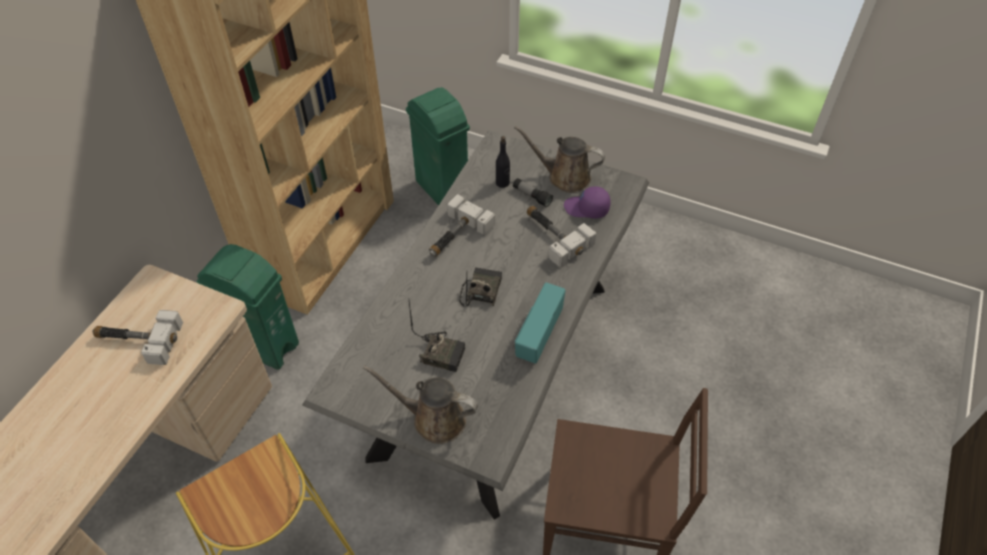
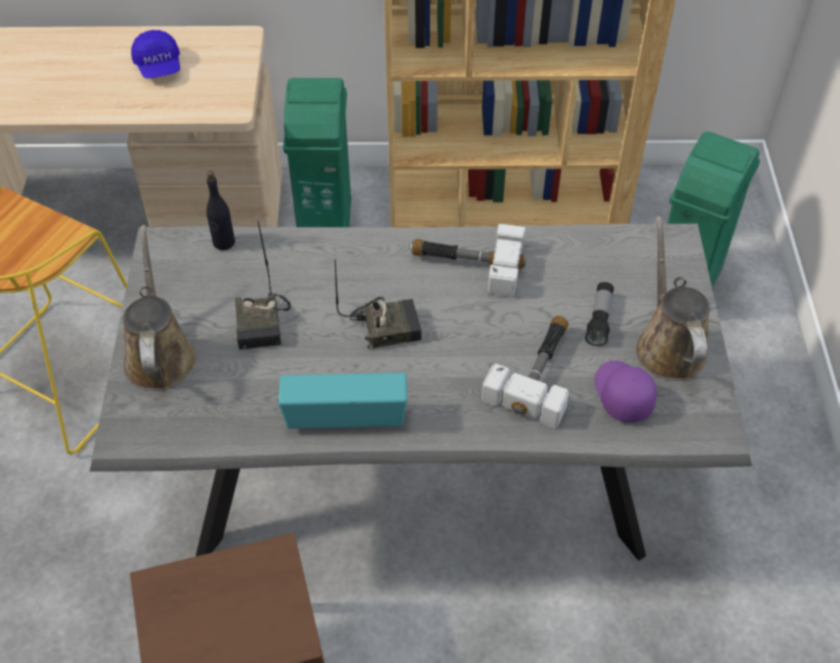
camera: 65 degrees right, 0 degrees up
hammer [92,310,183,365] -> blue cap [131,30,180,78]
black bottle [496,136,510,188] -> black bottle moved to [206,171,235,250]

